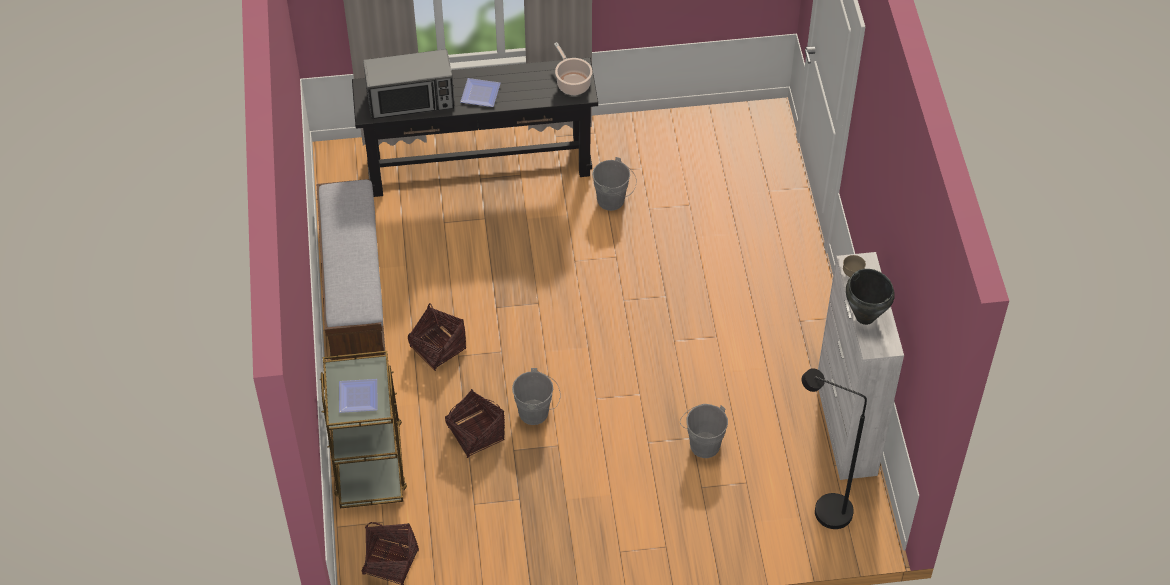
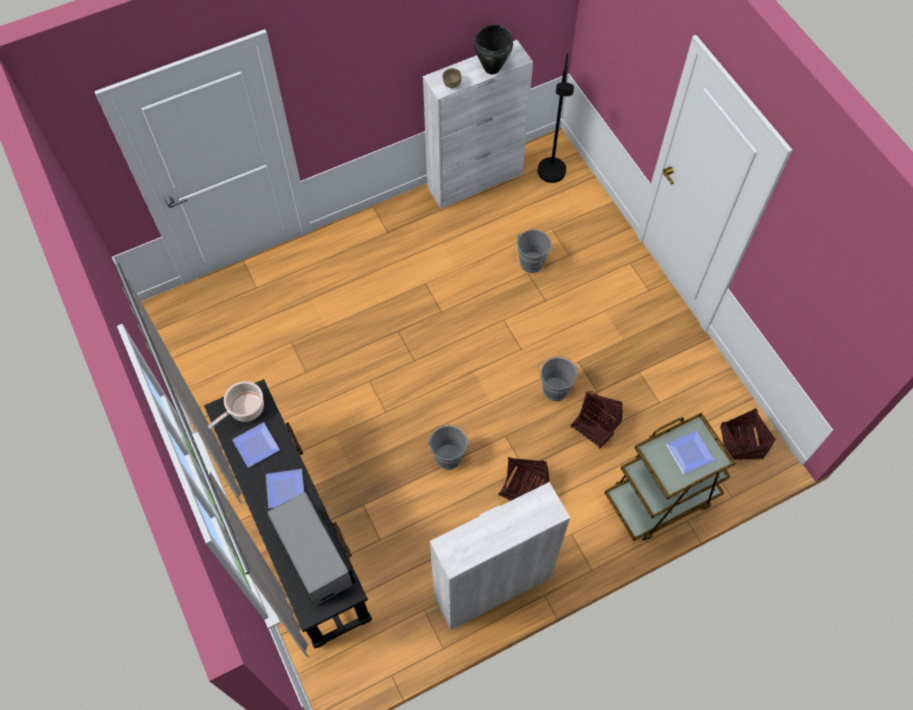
camera: 110 degrees left, 10 degrees up
bench [317,179,386,360] -> white cabinet [430,482,570,630]
grey bucket [592,157,637,211] -> grey bucket moved to [428,424,469,470]
none -> plate [232,422,280,468]

